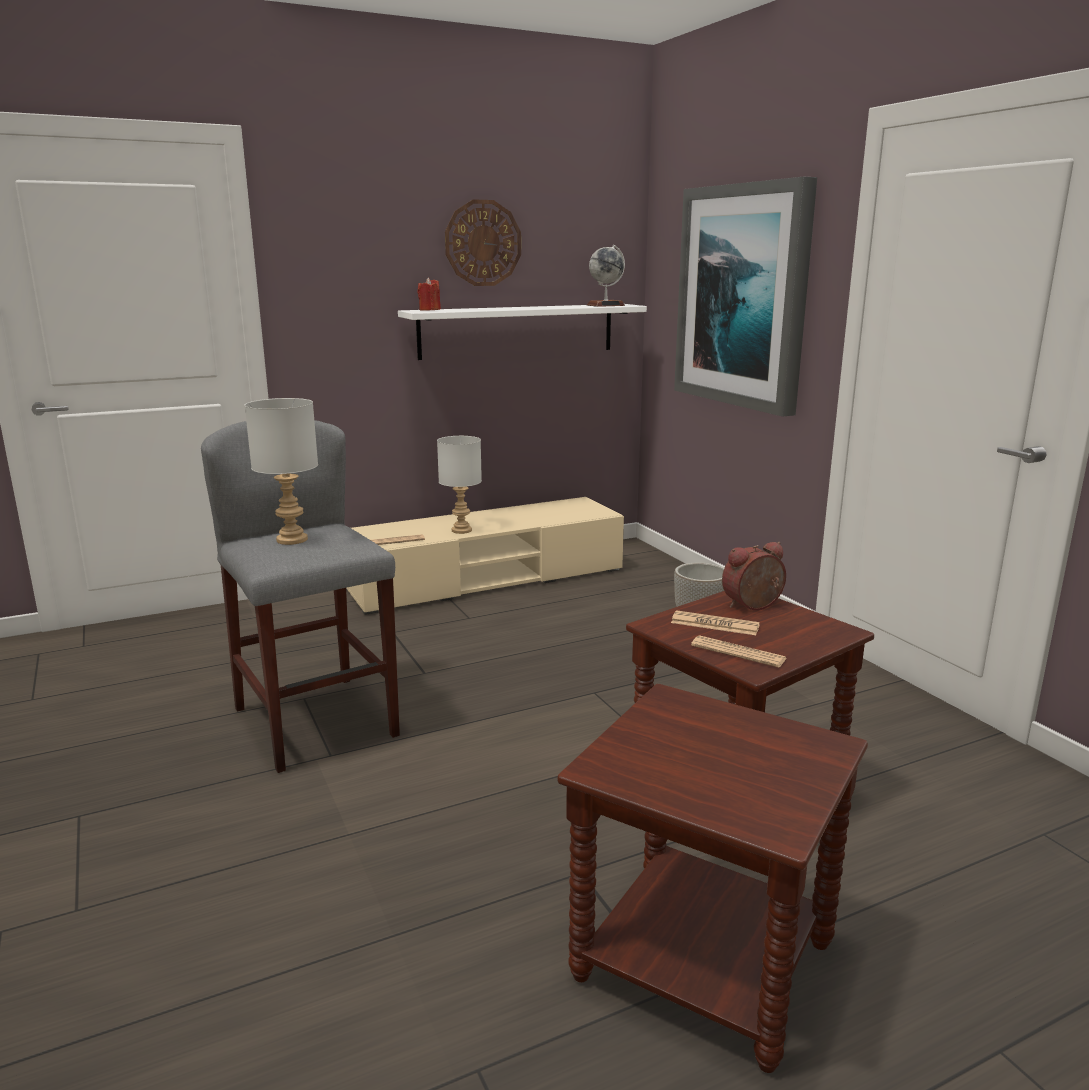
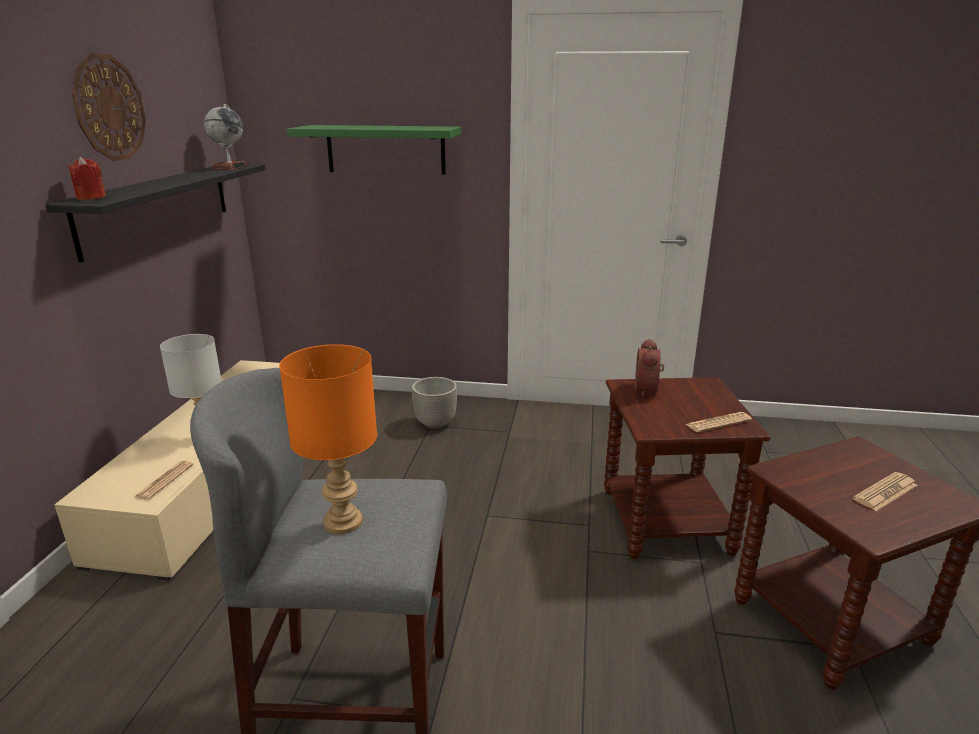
camera: 55 degrees left, 5 degrees up
grey table lamp [244,398,318,545] -> orange table lamp [279,344,377,534]
white shelf [398,304,647,360] -> black shelf [45,164,266,263]
newspaper [671,610,760,635] -> newspaper moved to [853,472,917,511]
picture [674,177,817,417] -> green shelf [287,125,462,175]

